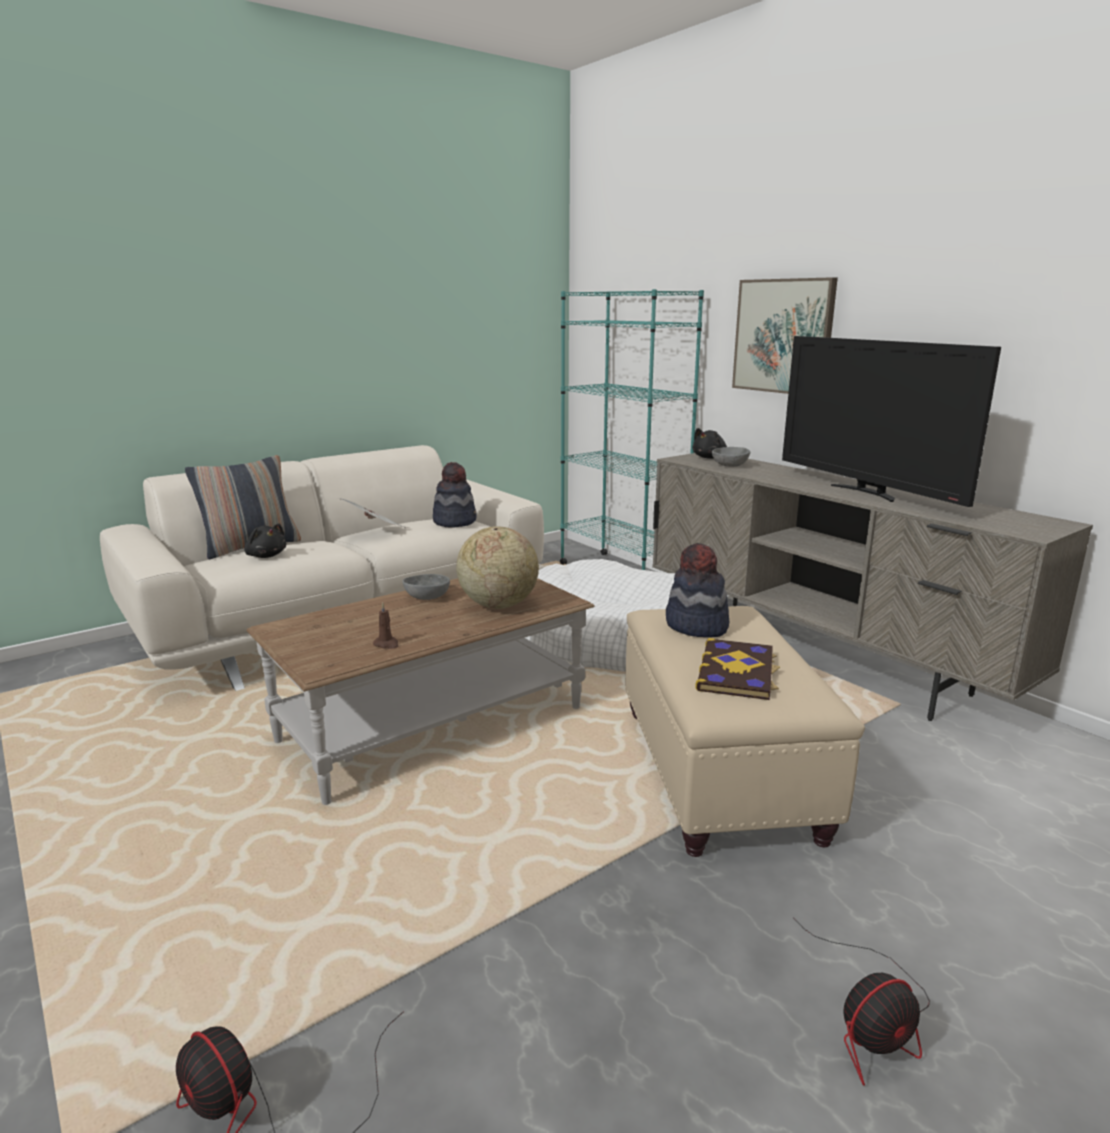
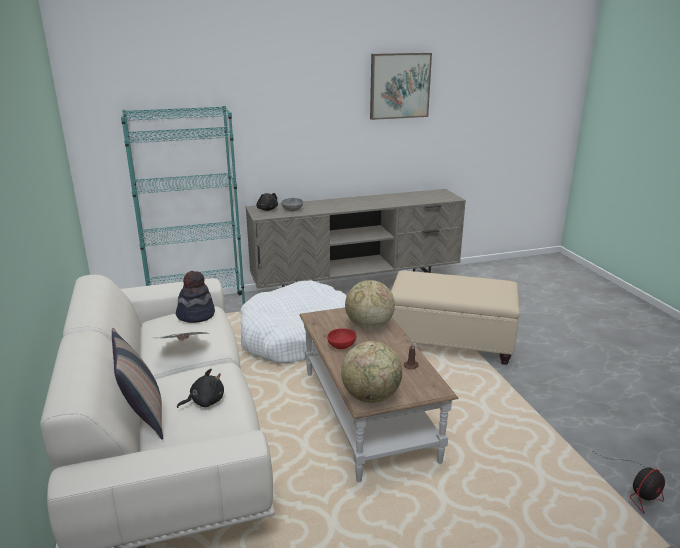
camera: 70 degrees left, 5 degrees up
grey bowl [403,574,450,600] -> red bowl [327,328,356,349]
hat [666,543,729,637] -> none
book [695,638,780,700] -> none
picture [732,277,838,394] -> picture moved to [370,53,432,120]
television [782,336,1001,507] -> none
fan [793,917,930,1086] -> none
none -> globe [341,341,402,403]

